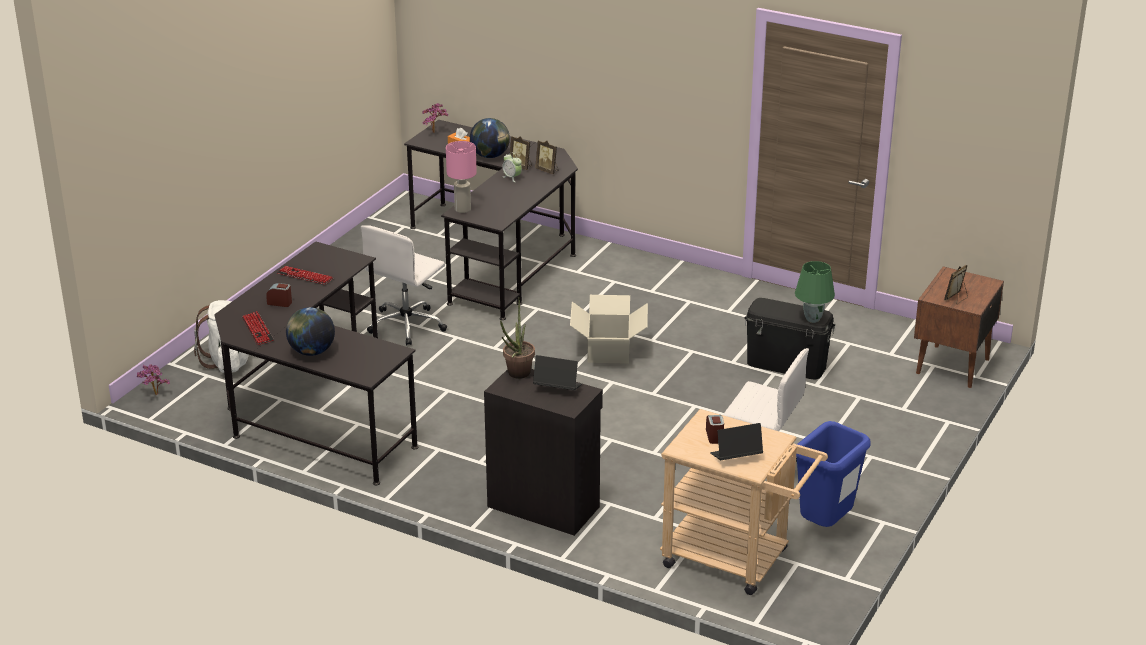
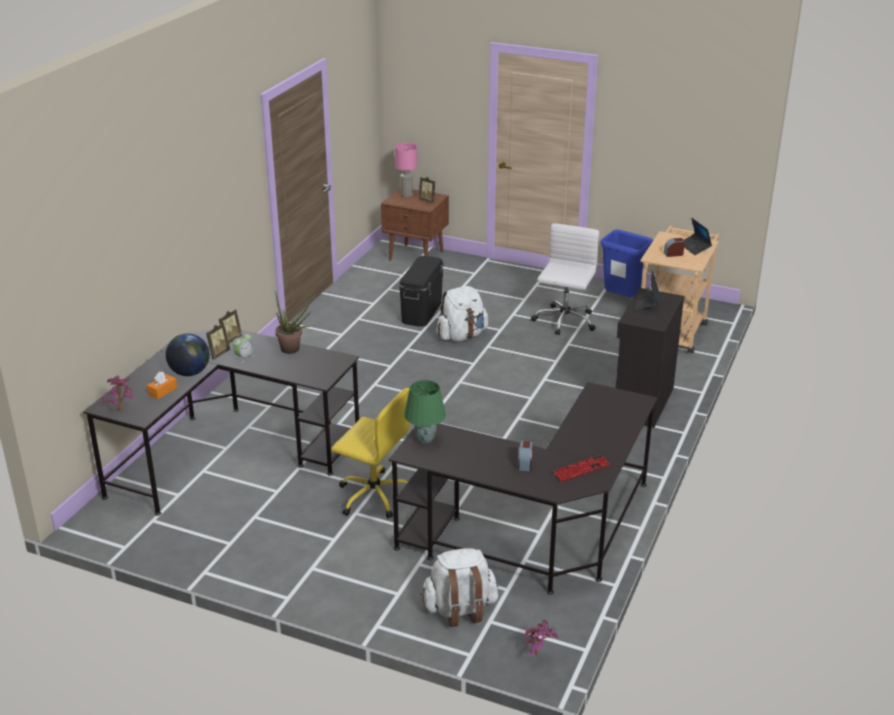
camera: 95 degrees left, 0 degrees up
keyboard [277,266,333,285] -> none
globe [286,307,335,356] -> none
white office chair [361,225,447,345] -> yellow office chair [331,388,410,519]
pink table lamp [446,141,477,213] -> pink table lamp moved to [395,143,417,197]
potted plant [500,297,535,379] -> potted plant moved to [275,291,316,354]
cardboard box [570,295,648,364] -> none
green table lamp [795,261,835,323] -> green table lamp moved to [404,380,446,444]
none -> white backpack [437,286,488,341]

